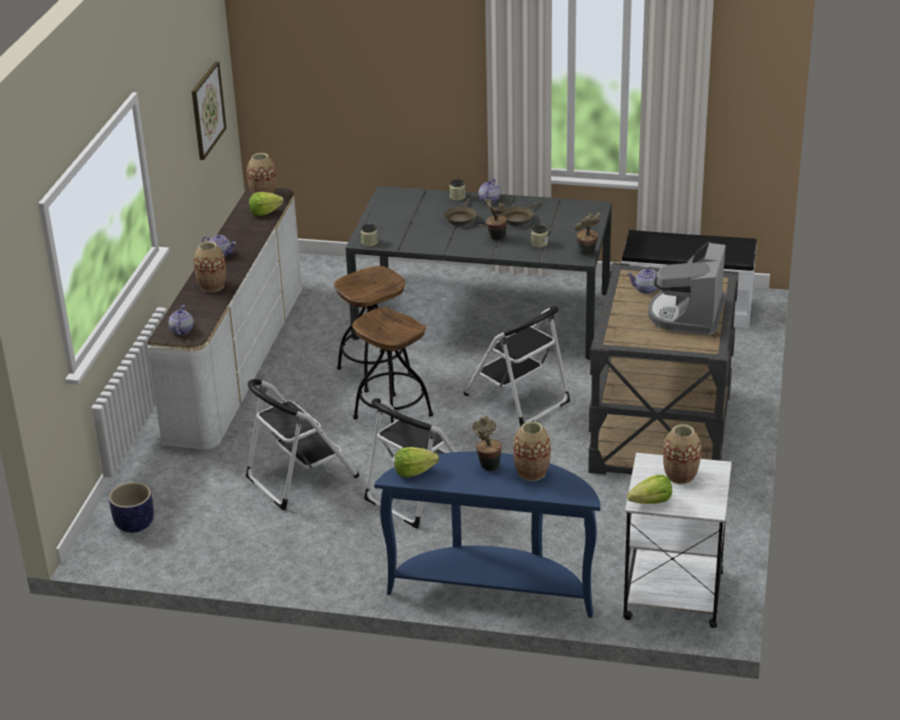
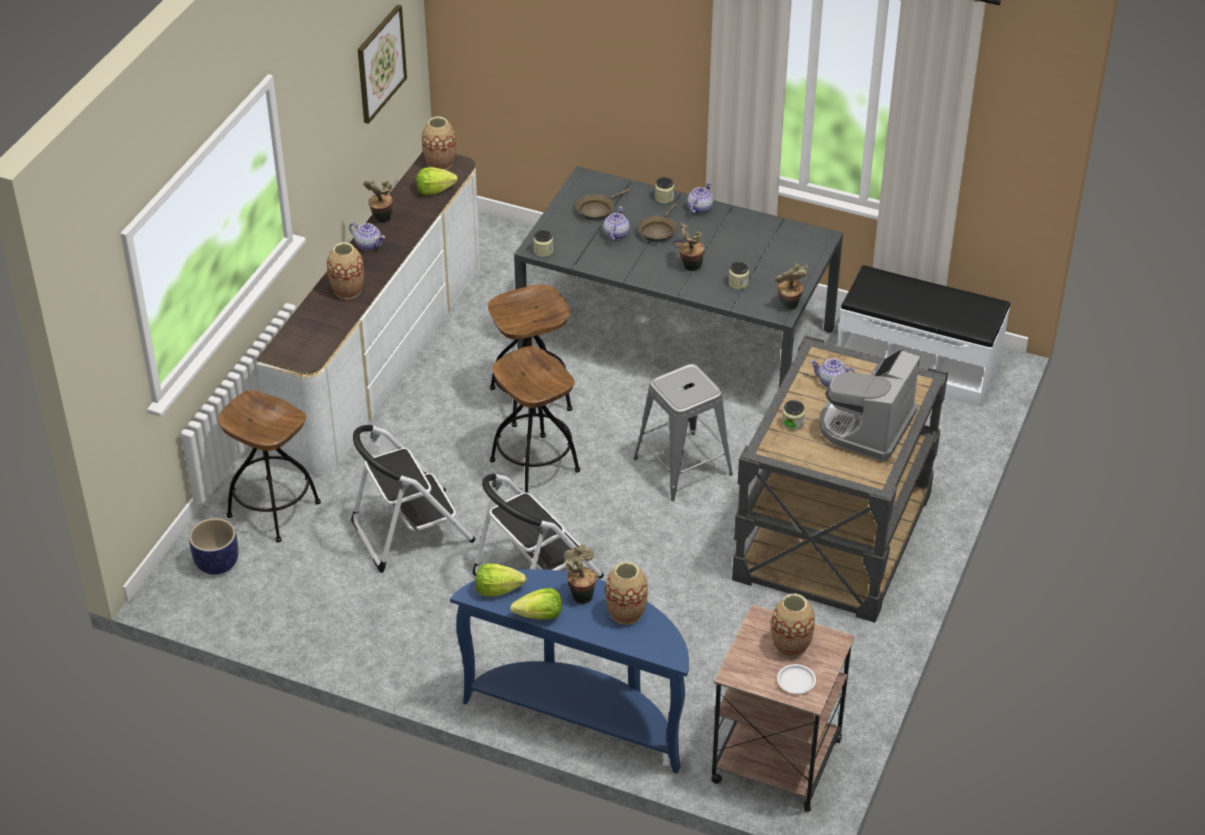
camera: 10 degrees right, 10 degrees up
teapot [169,305,194,335] -> teapot moved to [603,206,630,241]
step ladder [464,306,570,427] -> grey stool [634,364,733,501]
brown frying pan [501,201,540,226] -> brown frying pan moved to [576,188,630,221]
white cart [623,453,732,628] -> brown cart [710,605,855,812]
lettuce [627,475,672,504] -> lettuce moved to [510,588,562,619]
none -> brown stool [217,390,321,542]
none -> potted plant [363,180,393,223]
none -> white plate [777,664,816,694]
none -> jar [782,400,805,430]

